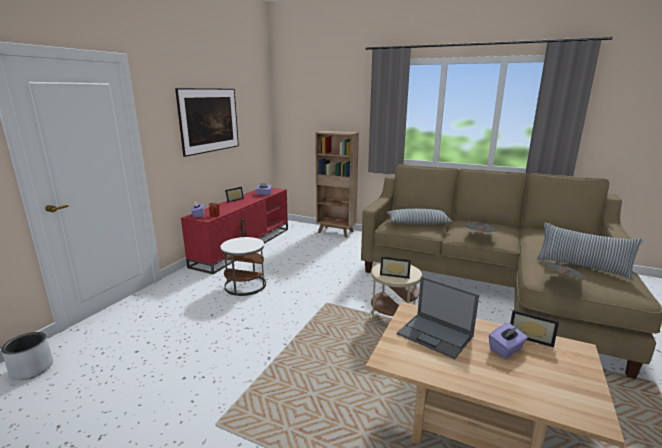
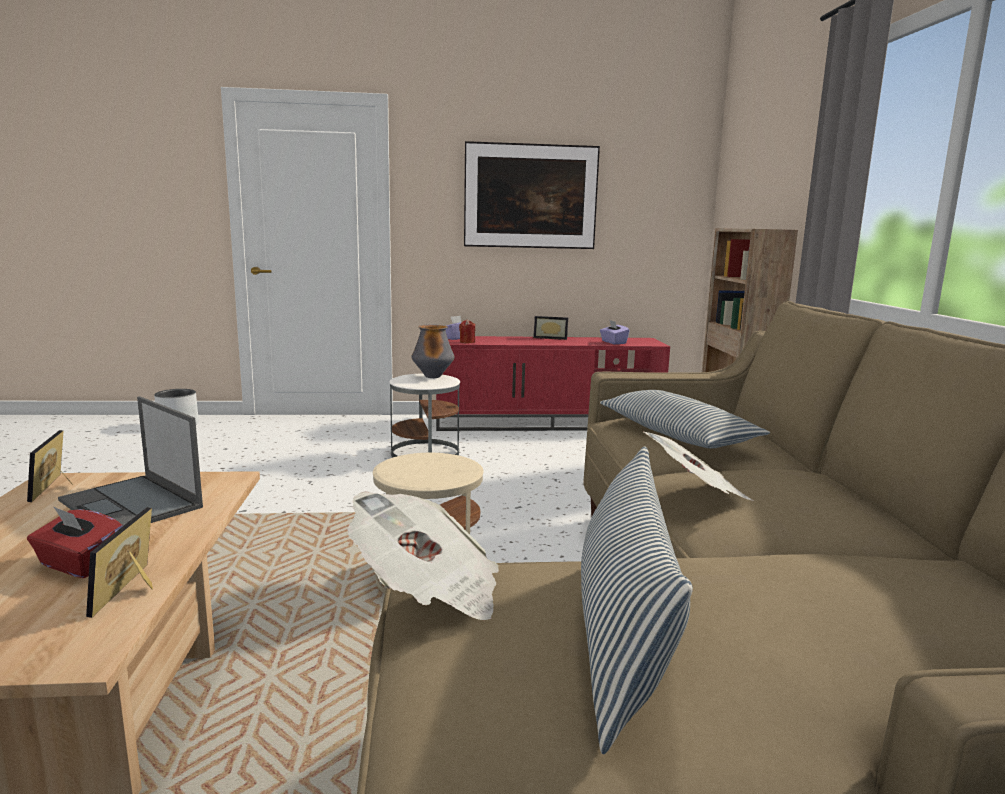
camera: 60 degrees right, 5 degrees down
picture frame [380,256,411,279] -> picture frame moved to [27,430,73,502]
laptop [397,276,479,359] -> laptop turned 60 degrees counterclockwise [58,396,203,526]
purple tissue box [489,323,528,358] -> red tissue box [27,506,123,578]
none -> vase [411,325,455,378]

